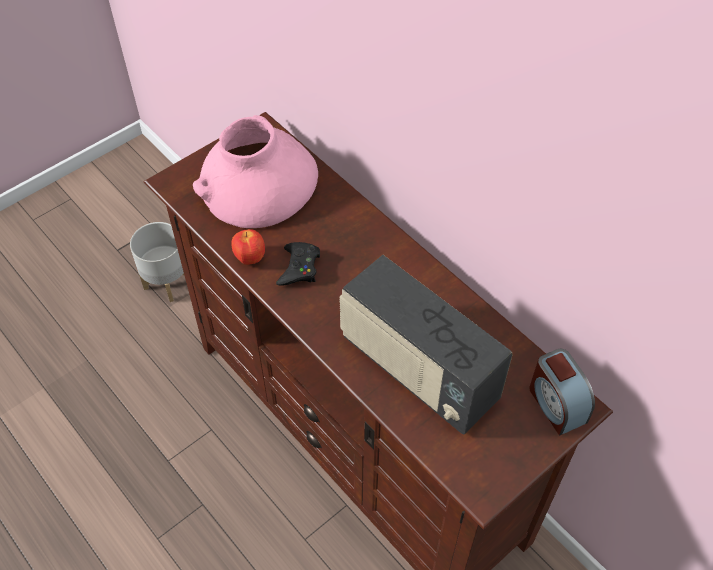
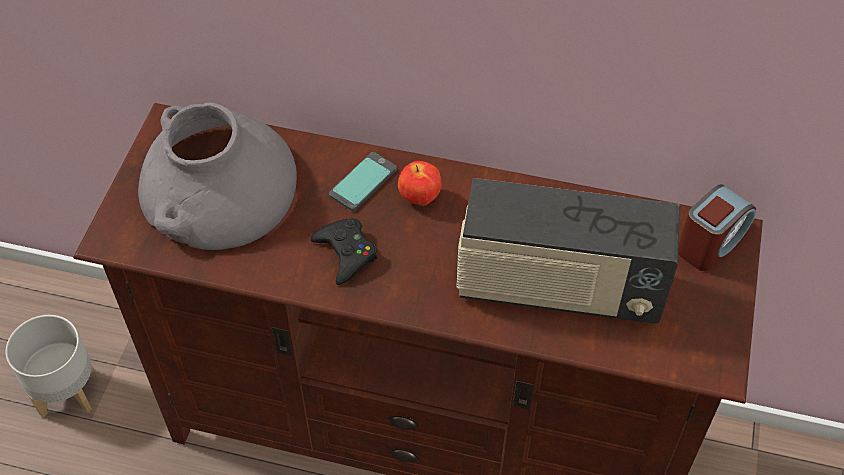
camera: 35 degrees left, 0 degrees up
pink vase [193,115,318,228] -> grey vase [138,103,297,250]
apple [231,229,265,265] -> apple moved to [398,161,442,206]
alarm clock [529,349,595,435] -> alarm clock turned 75 degrees counterclockwise [678,184,756,271]
none -> phone [329,152,397,212]

